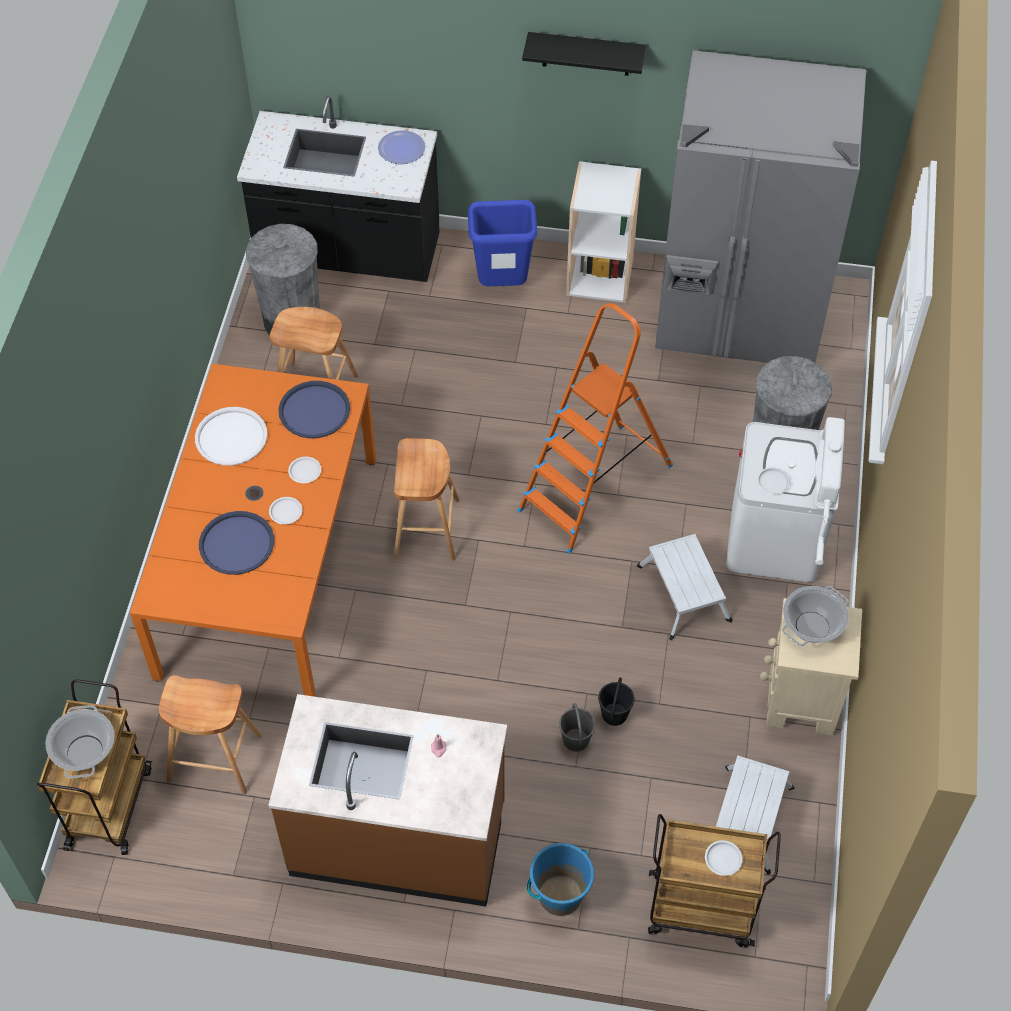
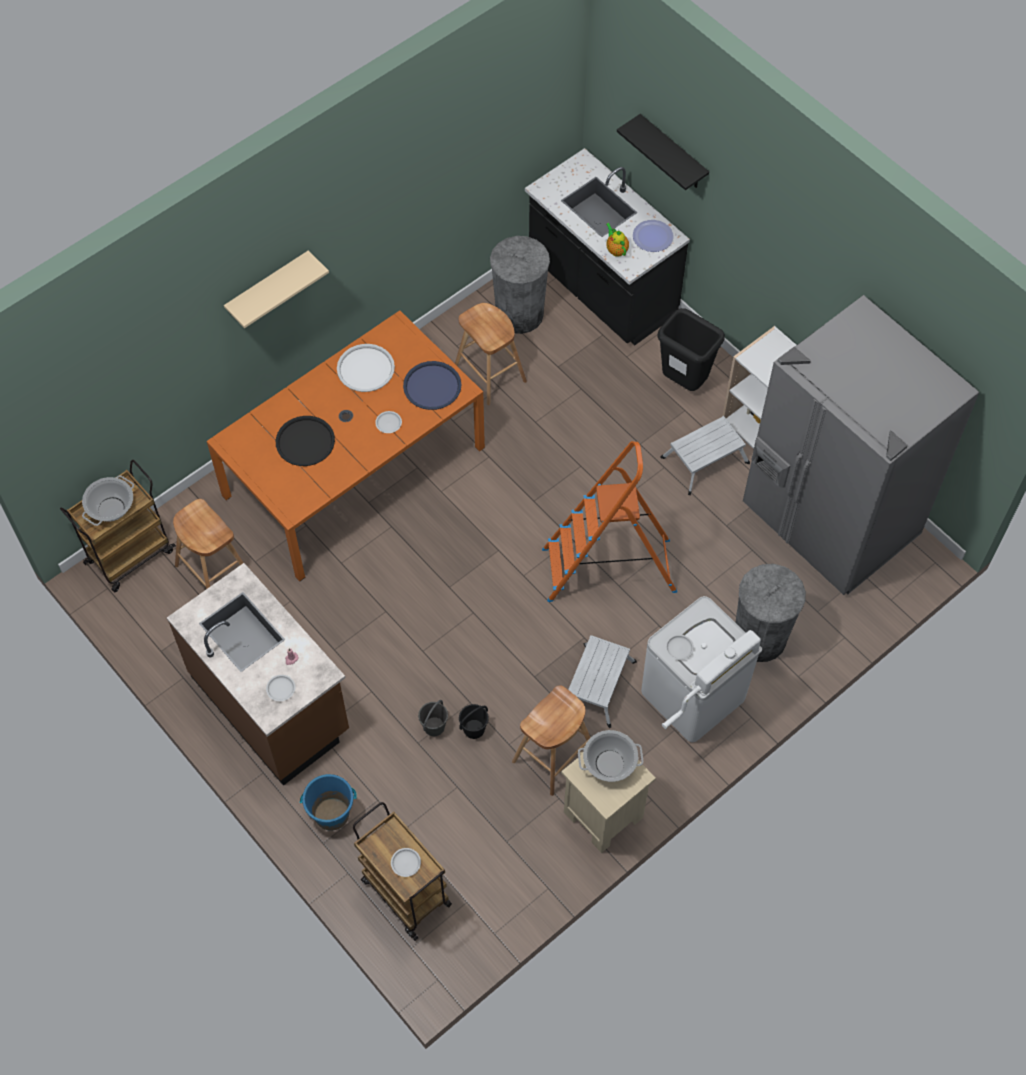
camera: 40 degrees right, 5 degrees up
blue tray [199,511,274,575] -> black tray [276,416,335,466]
white plate [269,497,303,524] -> white plate moved to [266,675,295,701]
brown stool [393,438,459,561] -> brown stool moved to [512,685,591,796]
blue trash can [468,200,537,286] -> black trash can [657,308,725,391]
black shelf [522,32,646,76] -> black shelf moved to [617,114,709,190]
white step ladder [716,755,795,875] -> white step ladder moved to [660,416,750,495]
none -> beige shelf [224,250,329,328]
none -> teapot [606,223,629,257]

